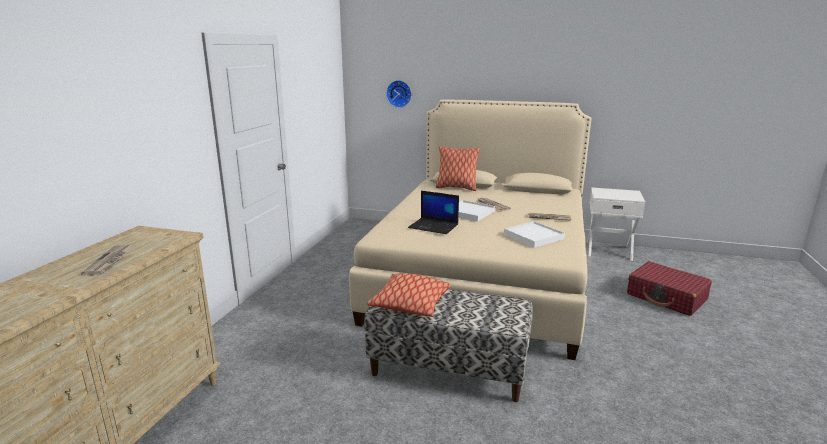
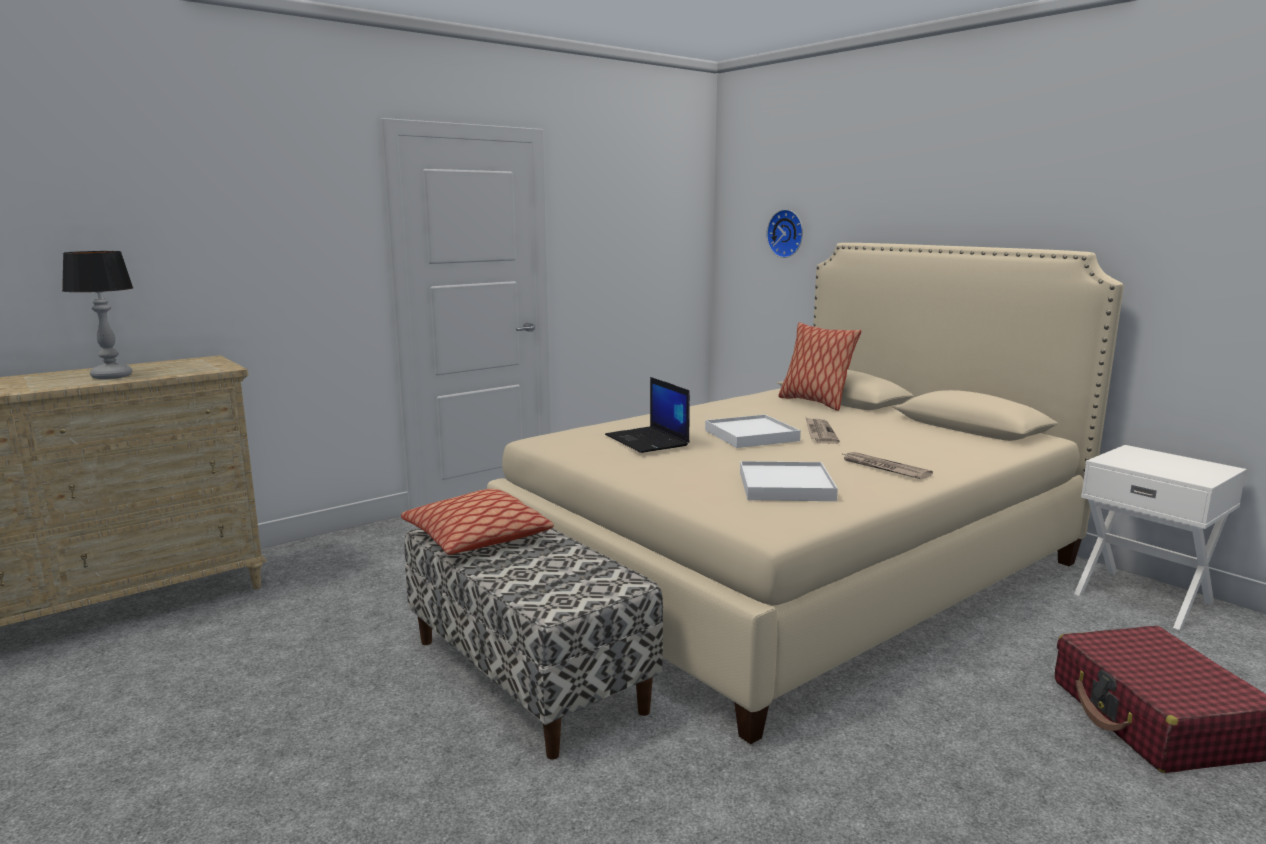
camera: 35 degrees right, 5 degrees down
newspaper [81,244,136,276] -> table lamp [62,251,133,379]

